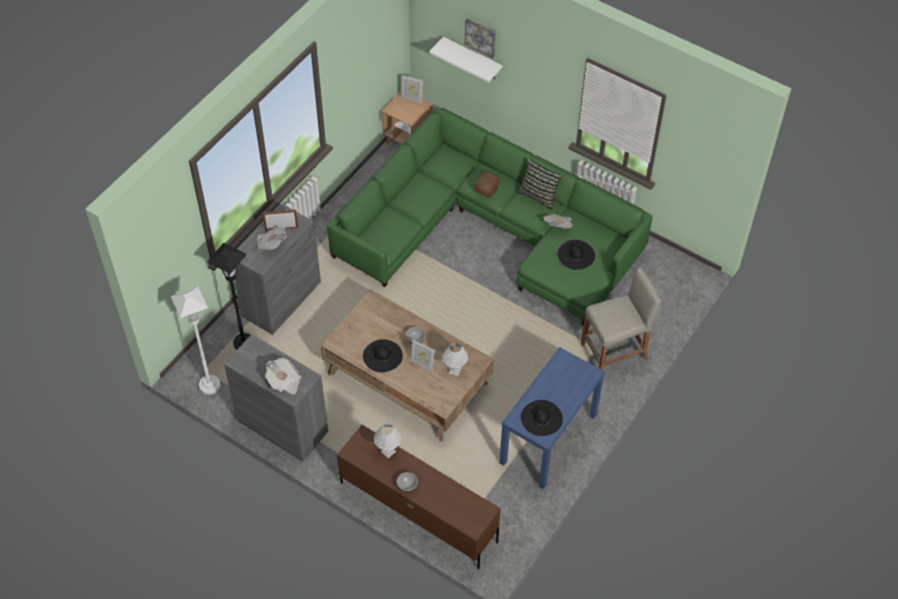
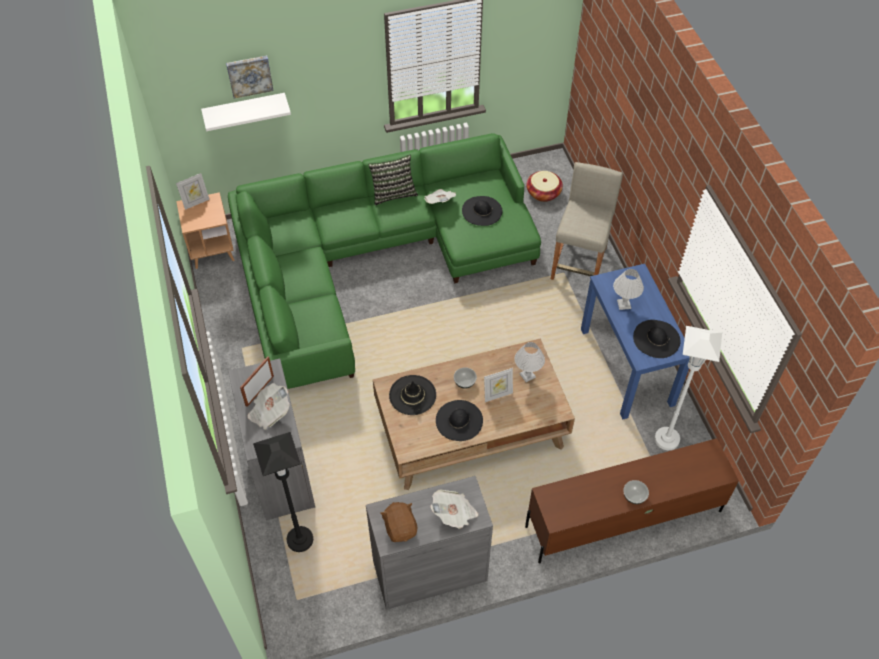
camera: 50 degrees left, 0 degrees up
white floor lamp [171,286,221,395] -> white floor lamp moved to [655,326,722,450]
white table lamp [374,424,401,458] -> white table lamp moved to [613,269,644,310]
brown plush toy [475,171,501,198] -> brown plush toy moved to [380,502,417,542]
none -> black hat [389,375,436,415]
none -> basket [526,171,563,202]

